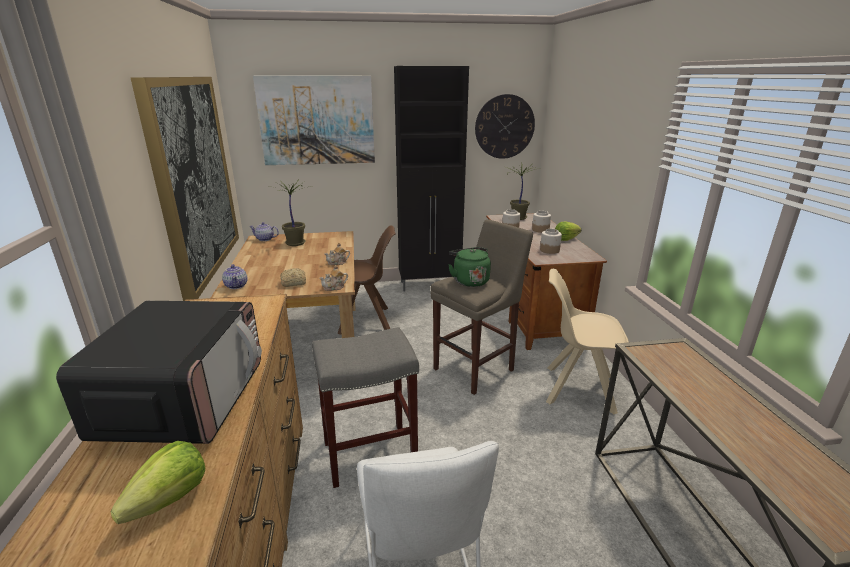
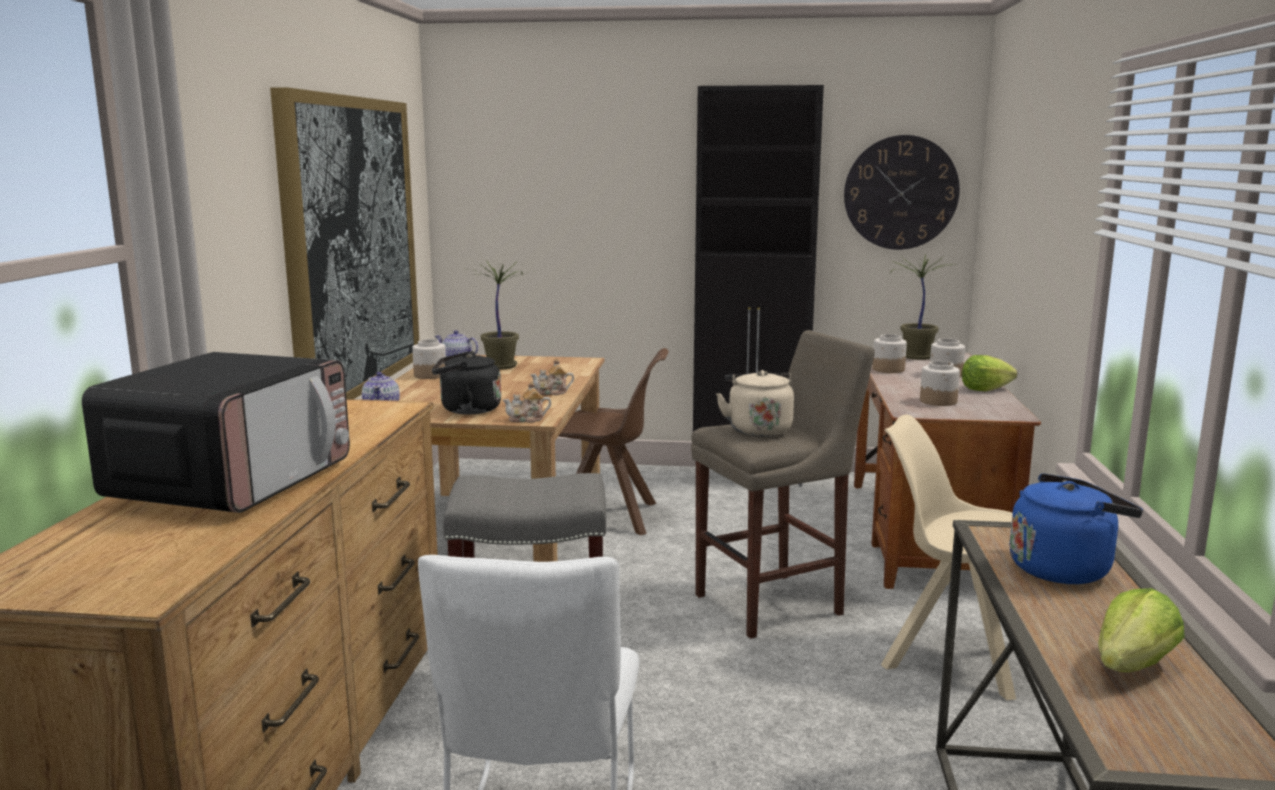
camera: 15 degrees right, 10 degrees down
lettuce [111,441,205,524] -> lettuce moved to [1099,588,1185,672]
picture [253,76,375,165] -> none
bread [280,268,306,287] -> black kettle [432,351,501,414]
green kettle [448,247,491,287] -> beige kettle [716,370,794,437]
none -> jar [412,339,446,379]
none -> blue kettle [1010,473,1143,584]

